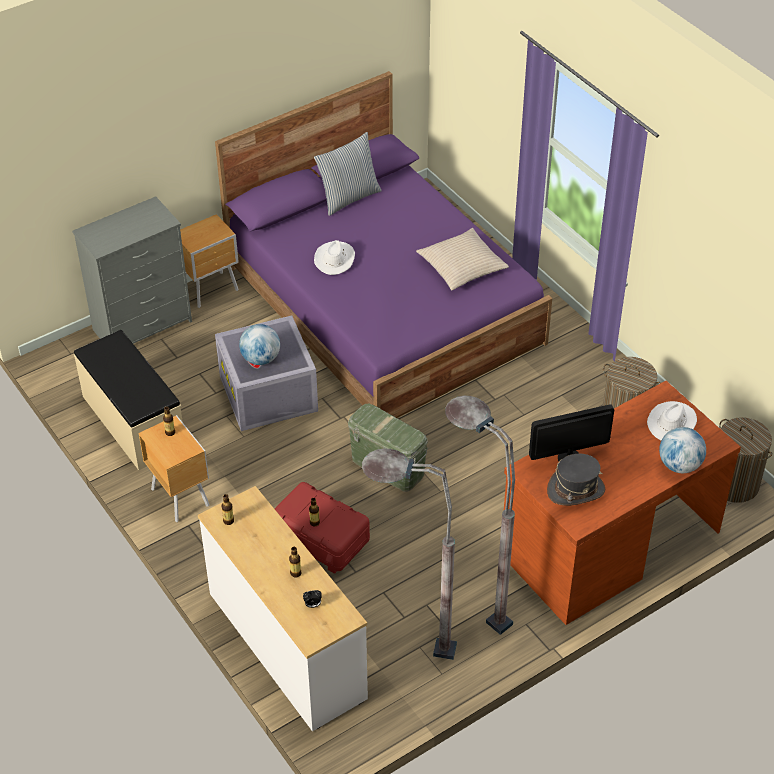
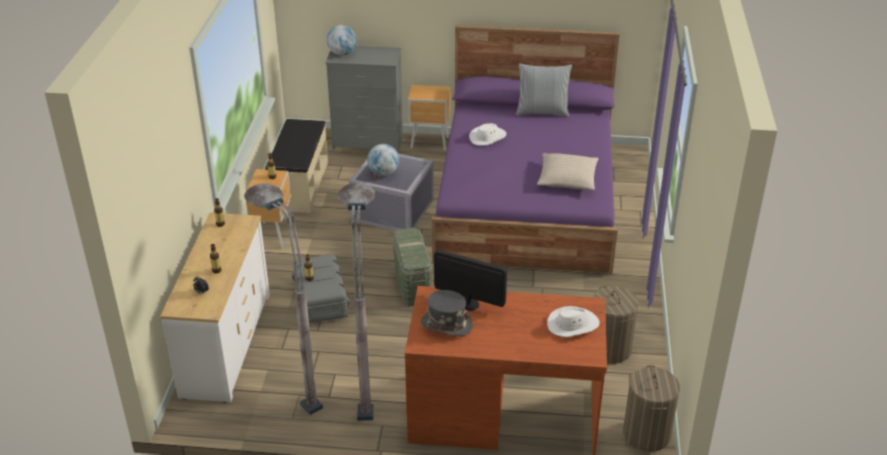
camera: 40 degrees right, 10 degrees down
red storage box [275,482,370,574] -> grey storage box [291,255,350,323]
globe [659,427,706,473] -> globe moved to [327,25,357,55]

